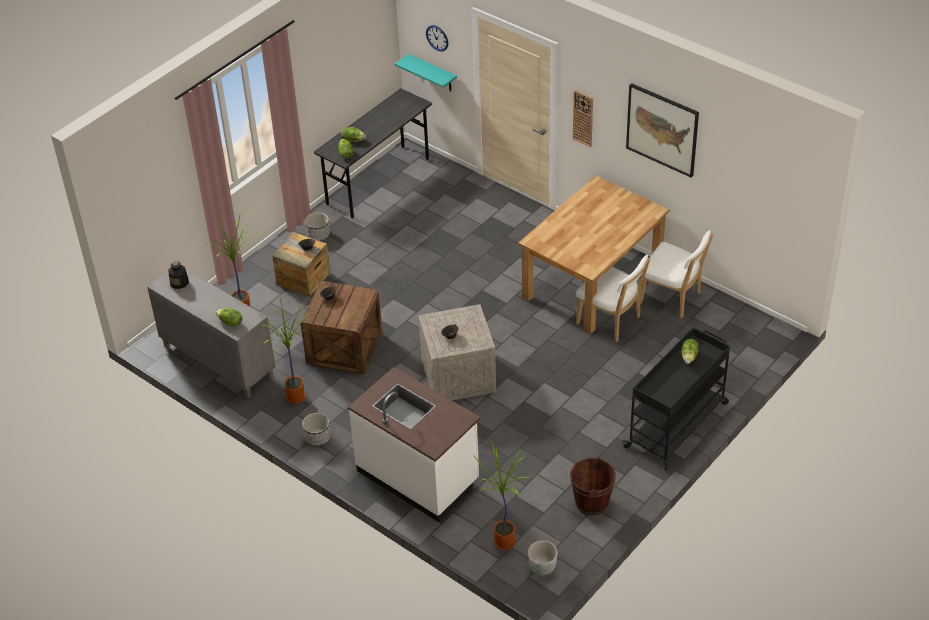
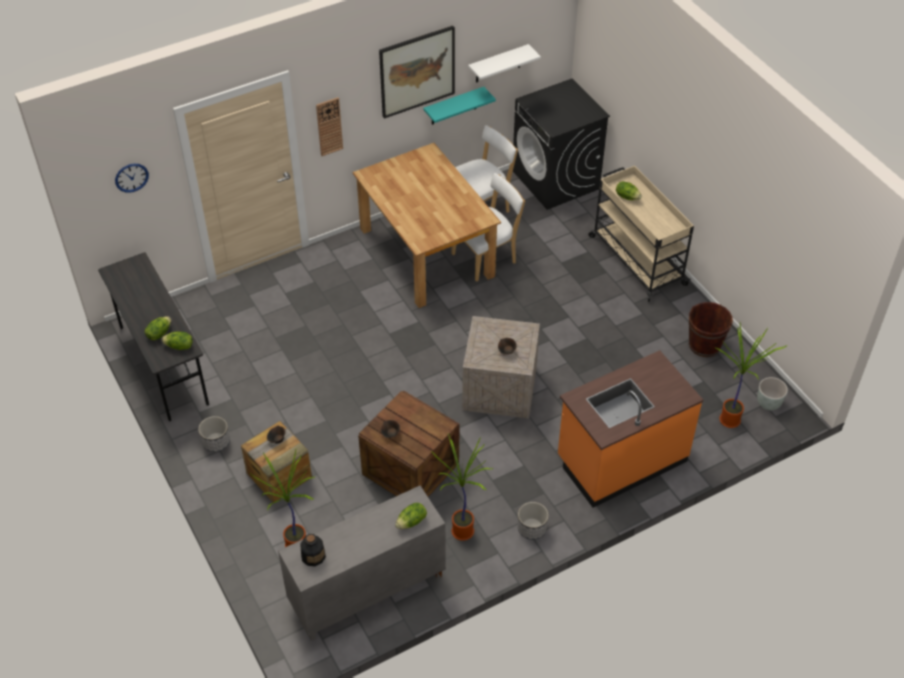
camera: 70 degrees left, 5 degrees up
white counter [348,367,481,523] -> orange counter [558,350,703,508]
turquoise shelf [395,54,457,91] -> turquoise shelf moved to [423,87,496,125]
black cart [622,327,730,470] -> beige cart [589,166,694,302]
none -> white shelf [468,44,541,83]
none -> black washing machine [513,78,610,210]

